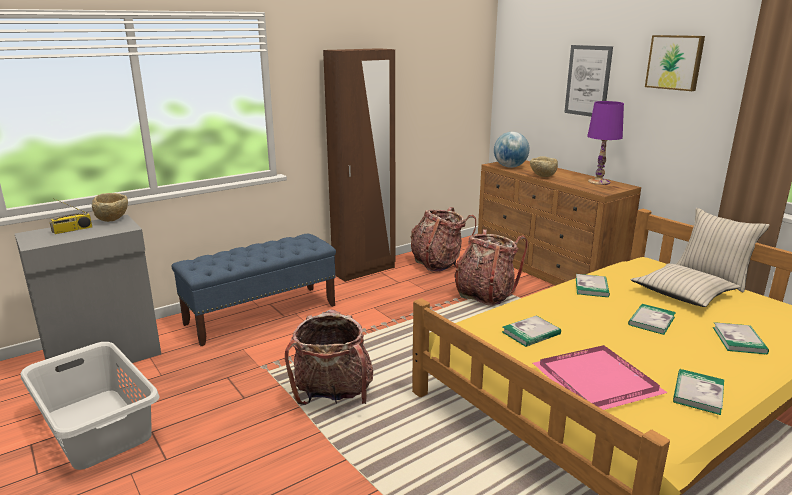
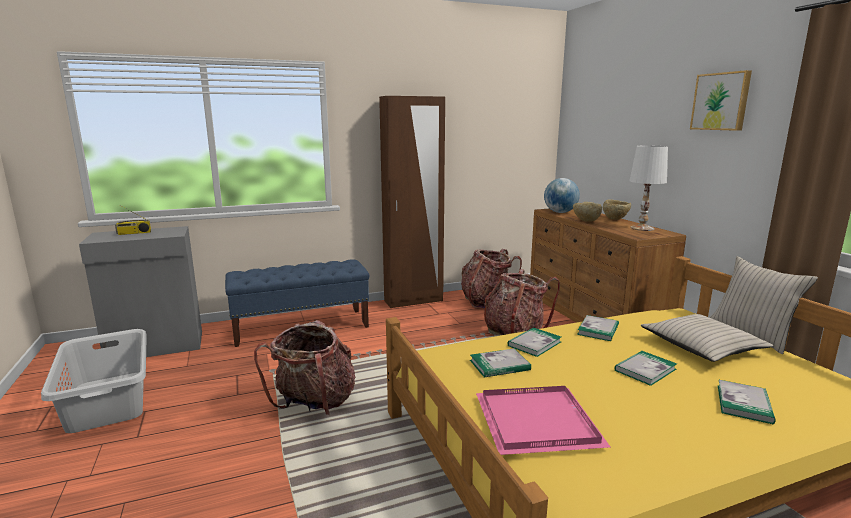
camera: 15 degrees right, 5 degrees down
beige bowl [92,193,128,222] -> beige bowl moved to [603,199,631,220]
picture [564,45,613,117] -> none
purple table lamp [587,101,624,185] -> white table lamp [629,145,668,231]
book [673,369,724,415] -> book moved to [507,327,561,357]

